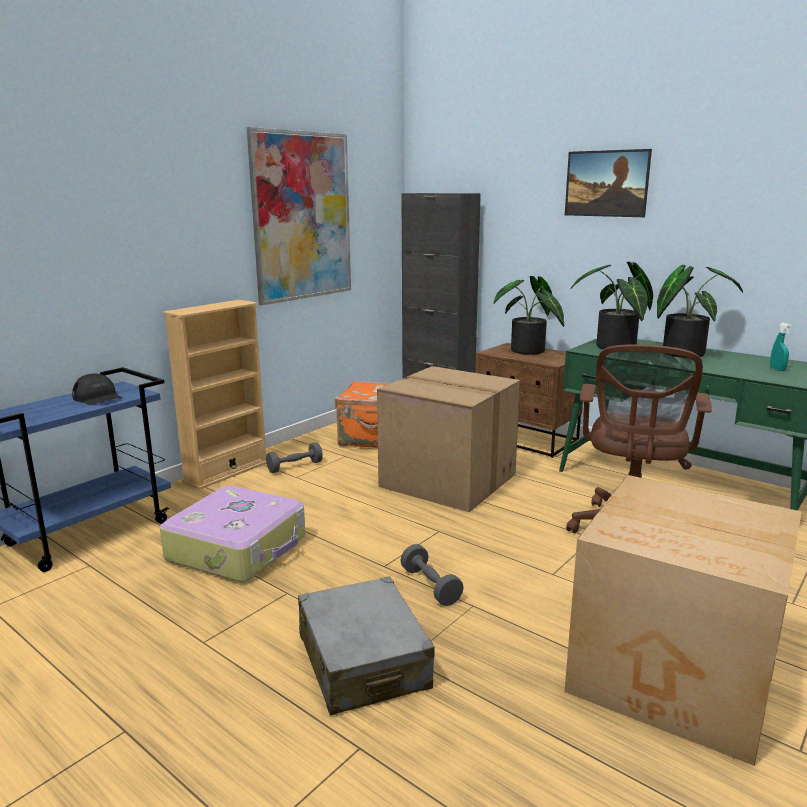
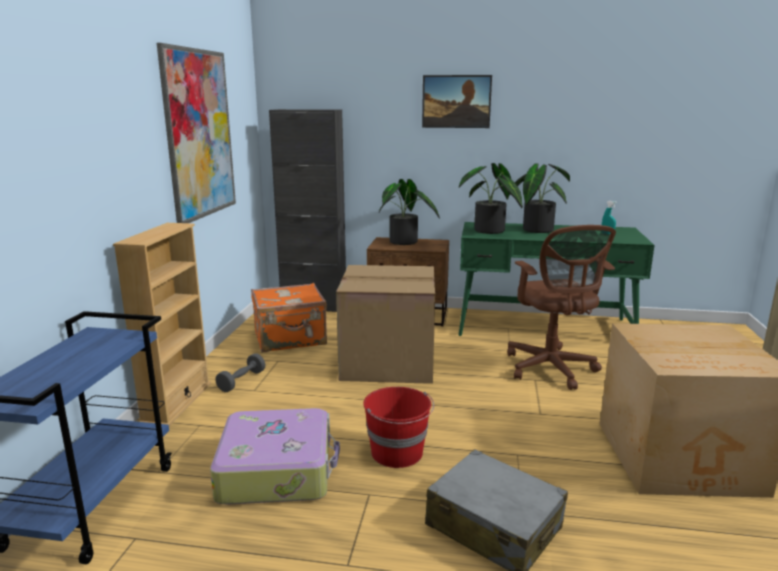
camera: 30 degrees left, 0 degrees up
black cap [72,373,123,405] -> none
grey dumbbell [401,544,464,606] -> none
none -> red bucket [363,387,434,468]

